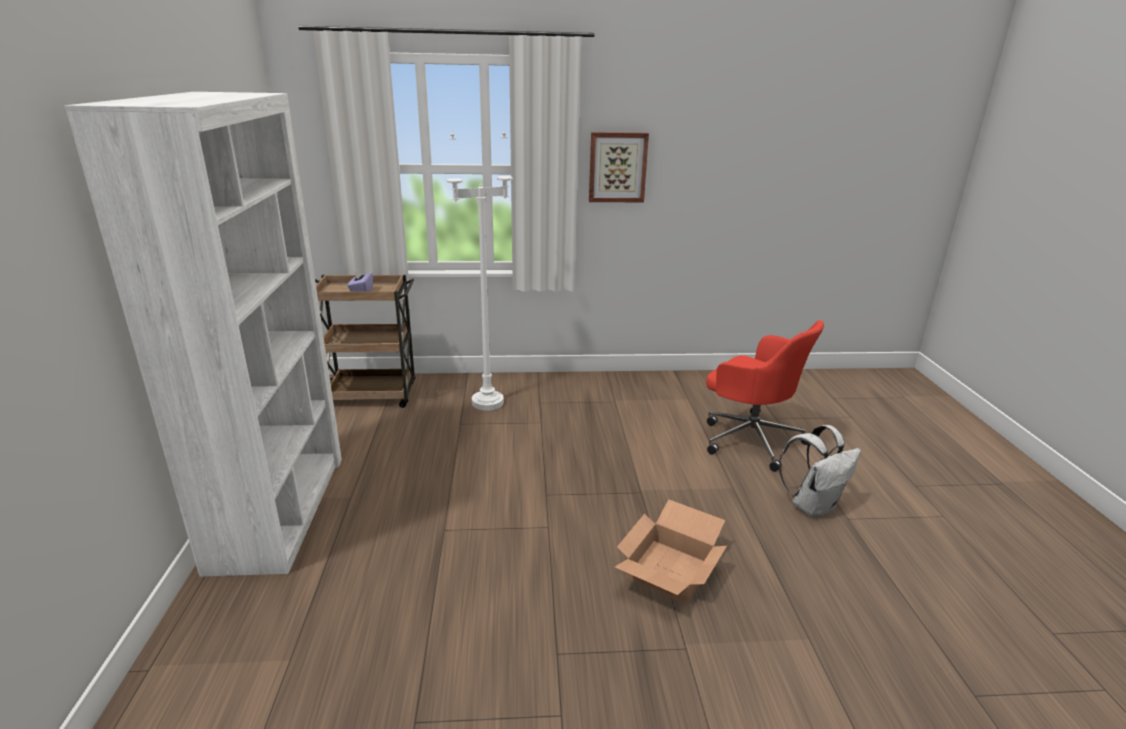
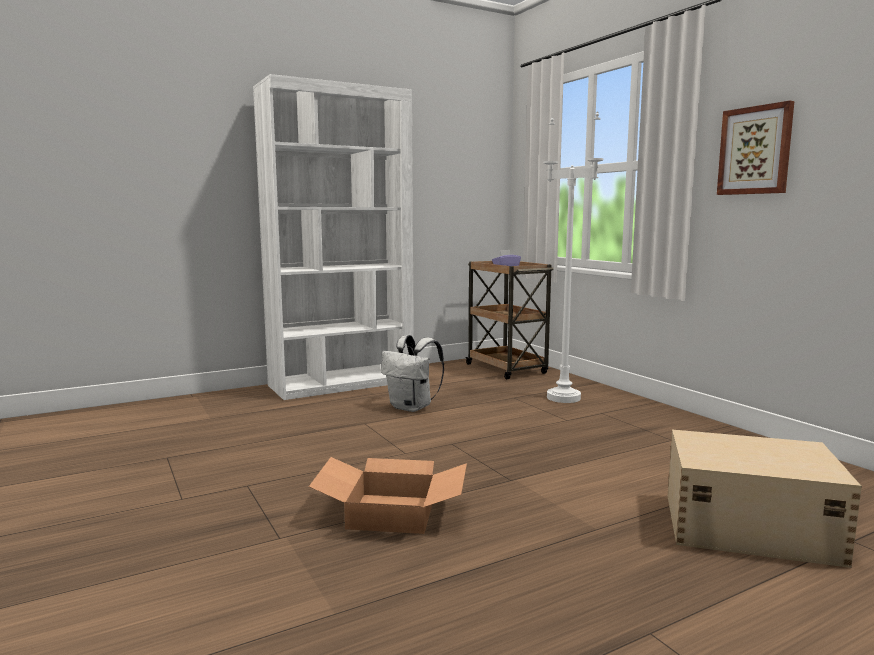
camera: 65 degrees right, 15 degrees down
red office chair [706,320,824,472] -> beige storage box [667,430,862,568]
white backpack [779,425,861,518] -> white backpack moved to [381,335,444,412]

